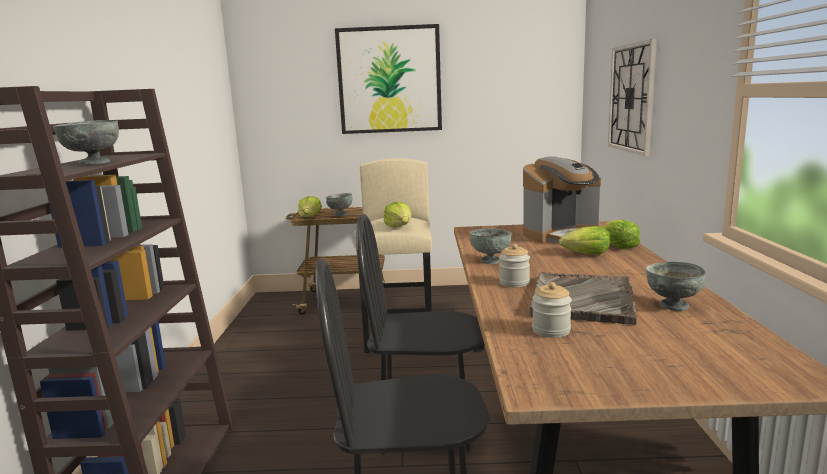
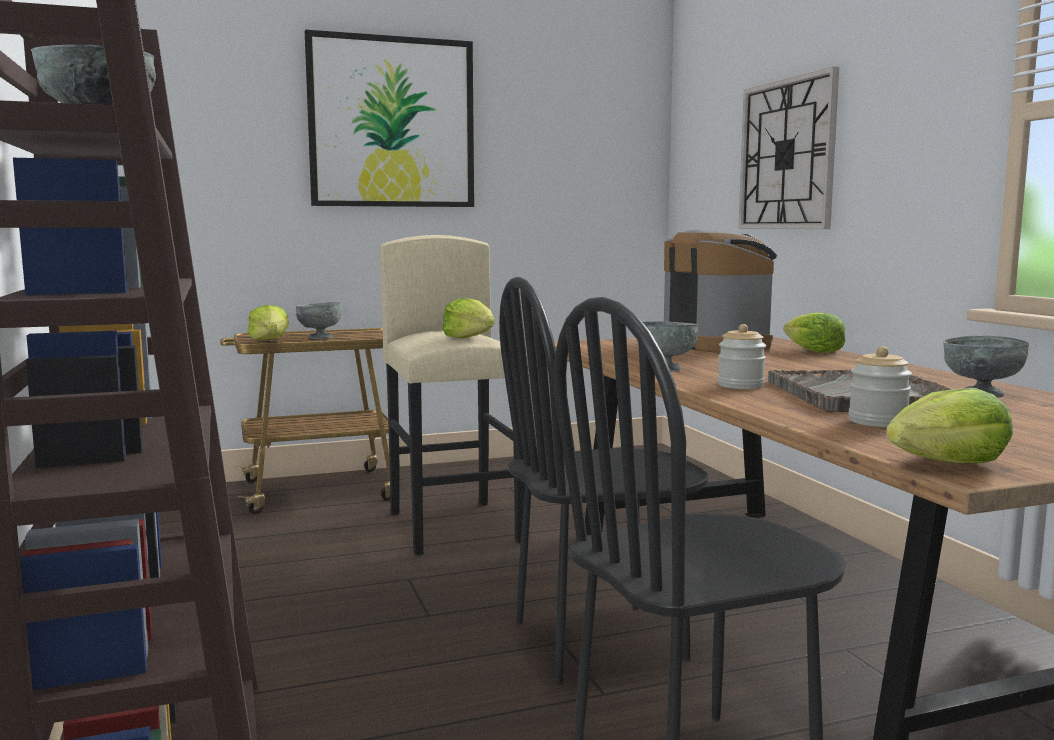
camera: 20 degrees left, 5 degrees down
coffee machine [523,156,601,244] -> coffee machine turned 75 degrees counterclockwise [664,229,777,352]
lettuce [559,226,610,255] -> lettuce moved to [886,388,1013,463]

